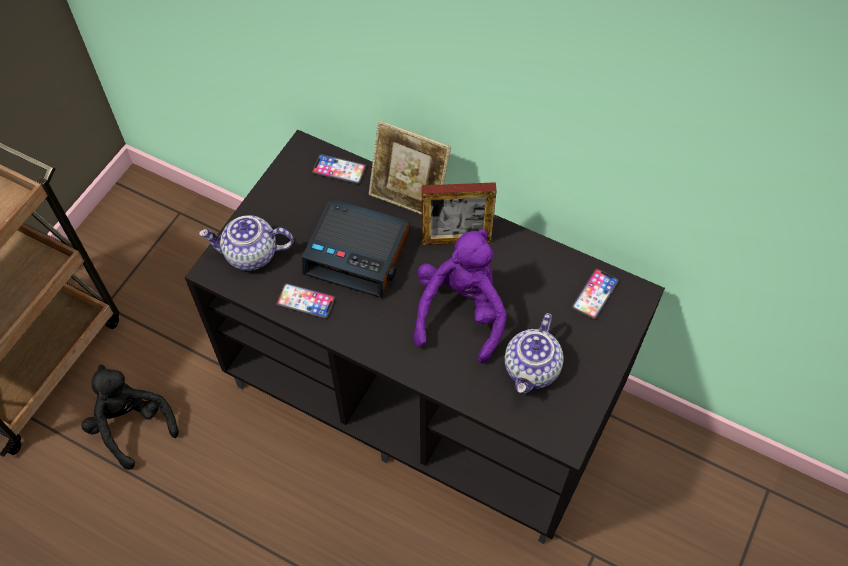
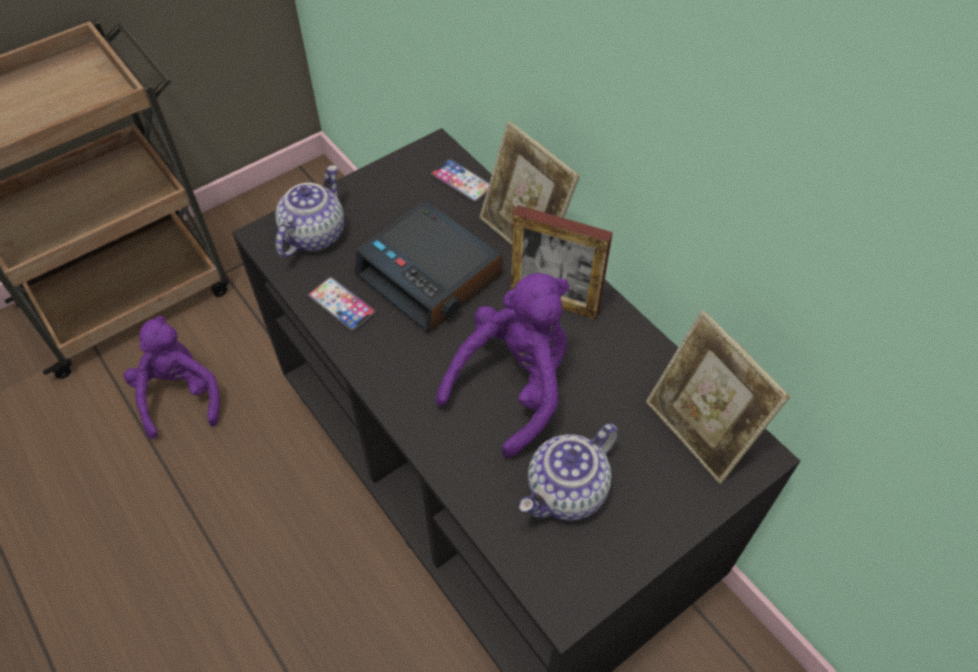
camera: 25 degrees right, 5 degrees down
black plush toy [81,365,179,470] -> purple plush toy [123,315,219,439]
teapot [199,215,293,271] -> teapot turned 90 degrees clockwise [275,165,344,258]
phone [572,269,619,320] -> picture frame [646,310,790,484]

